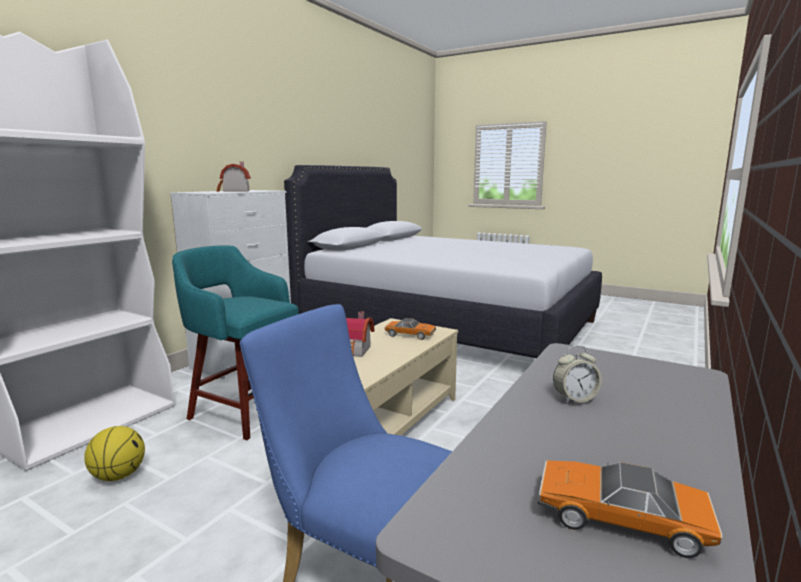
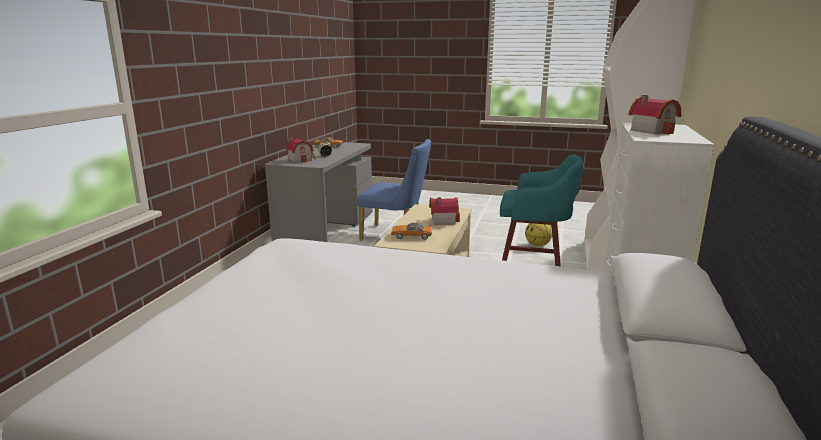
camera: 165 degrees right, 5 degrees up
none -> toy house [286,137,316,163]

